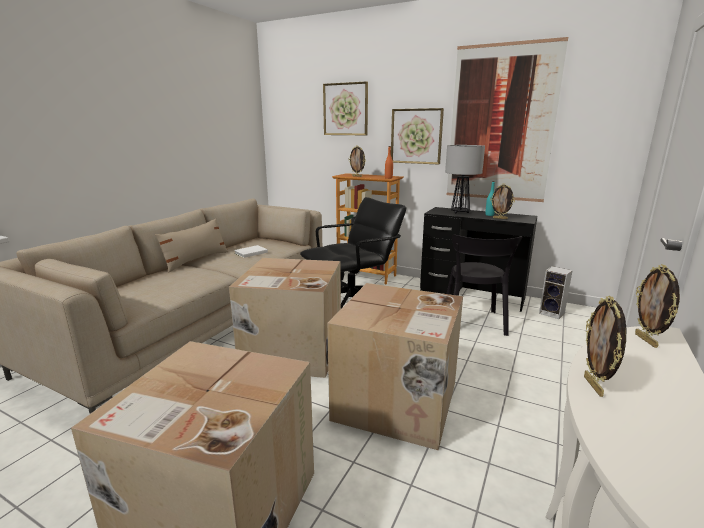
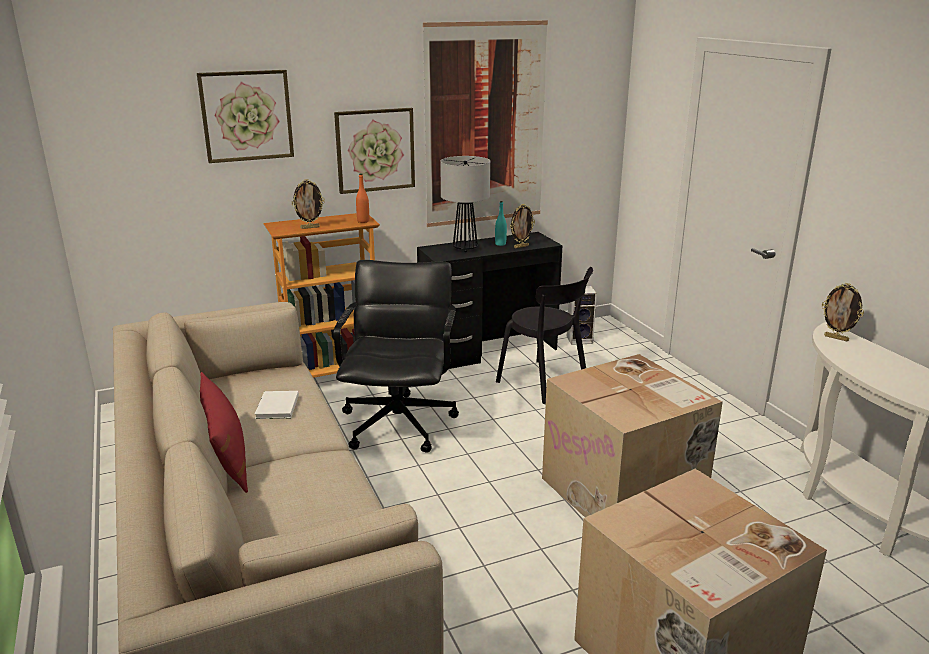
camera: 50 degrees left, 5 degrees up
beige pillow [155,219,228,272] -> red pillow [200,372,248,493]
cardboard box [229,258,341,378] -> none
picture frame [584,296,626,397] -> none

